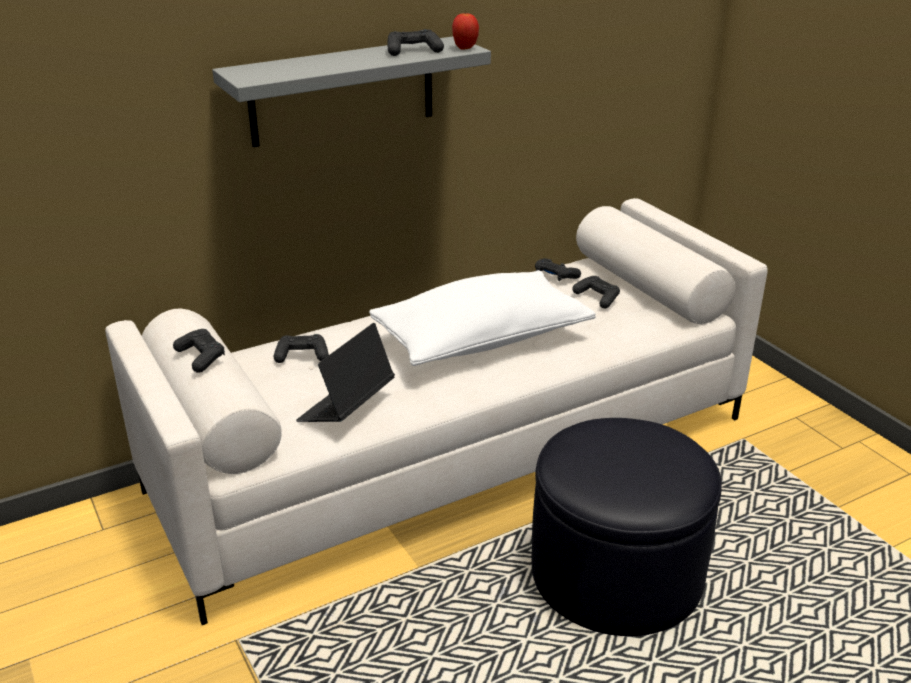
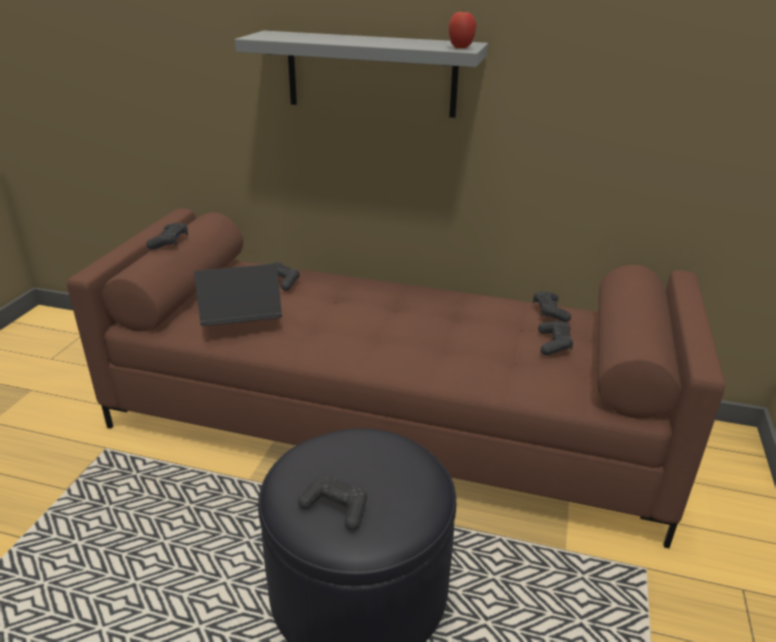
camera: 45 degrees right, 0 degrees up
white sofa [105,198,768,625] -> brown sofa [67,208,725,548]
white pillow [369,270,596,366] -> none
black game controller [387,29,444,56] -> black game controller moved to [298,474,367,531]

